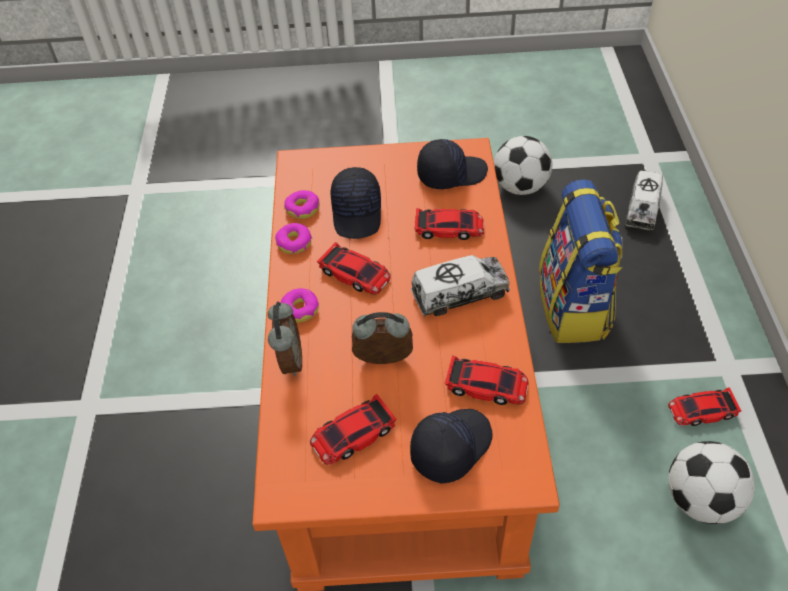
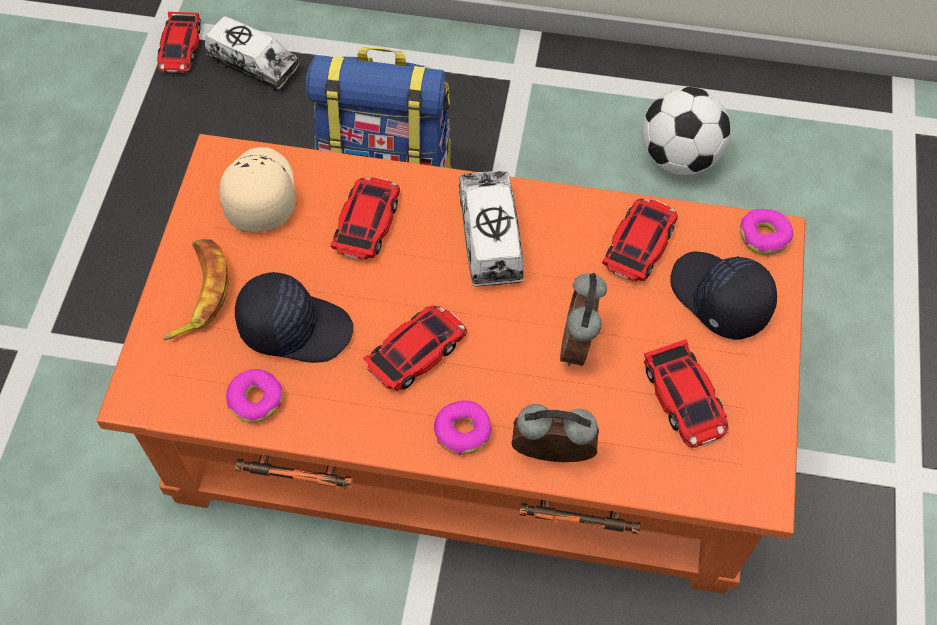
camera: 80 degrees left, 10 degrees up
donut [275,223,312,254] -> donut moved to [740,209,793,255]
black cap [417,139,488,189] -> beige cap [219,147,295,232]
football [494,136,553,195] -> none
toy car [668,387,741,426] -> toy car moved to [157,12,201,73]
none -> banana [163,239,229,340]

